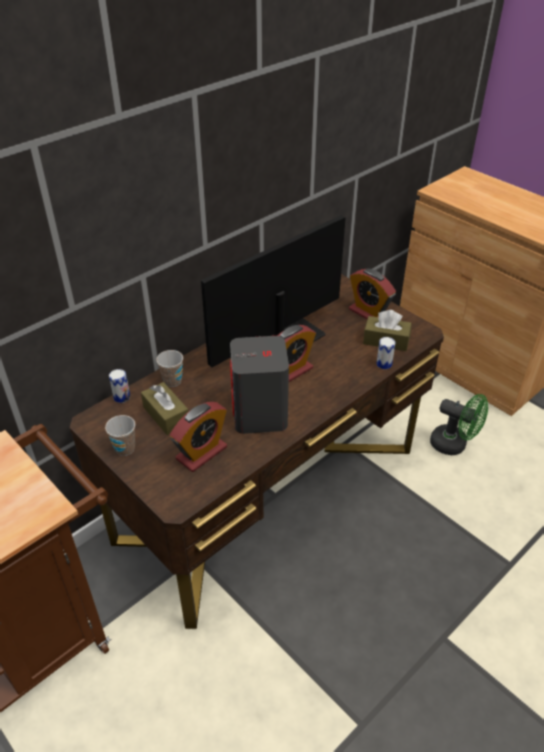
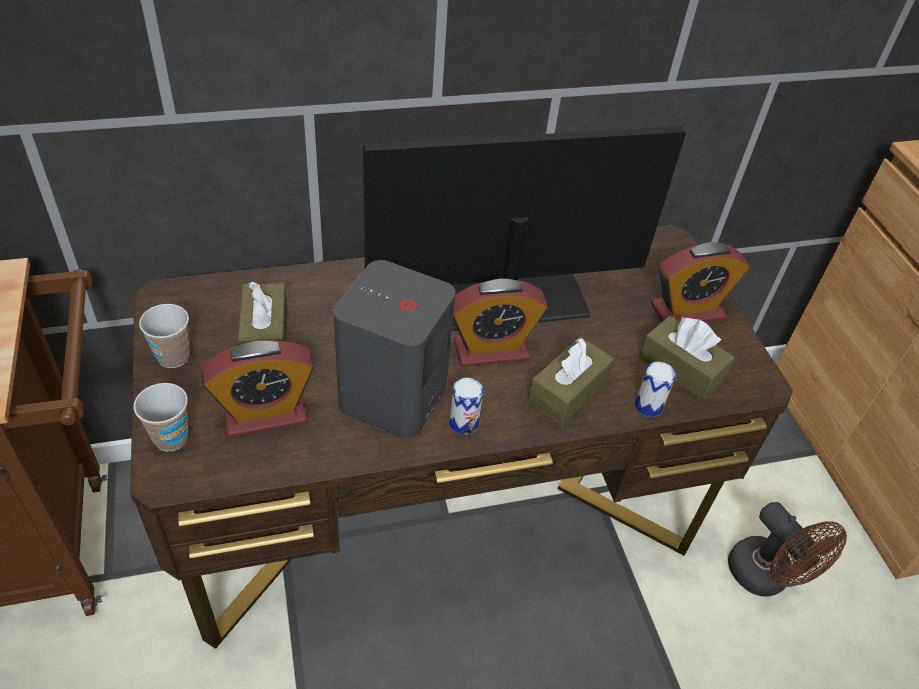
camera: 25 degrees right, 5 degrees up
can [109,369,130,403] -> can moved to [449,378,483,435]
cup [156,350,183,387] -> cup moved to [134,383,189,452]
alarm clock [349,269,396,319] -> alarm clock turned 90 degrees counterclockwise [651,242,750,322]
green fan [430,394,488,455] -> brown fan [728,502,847,596]
none -> brown tissue box [528,337,615,425]

